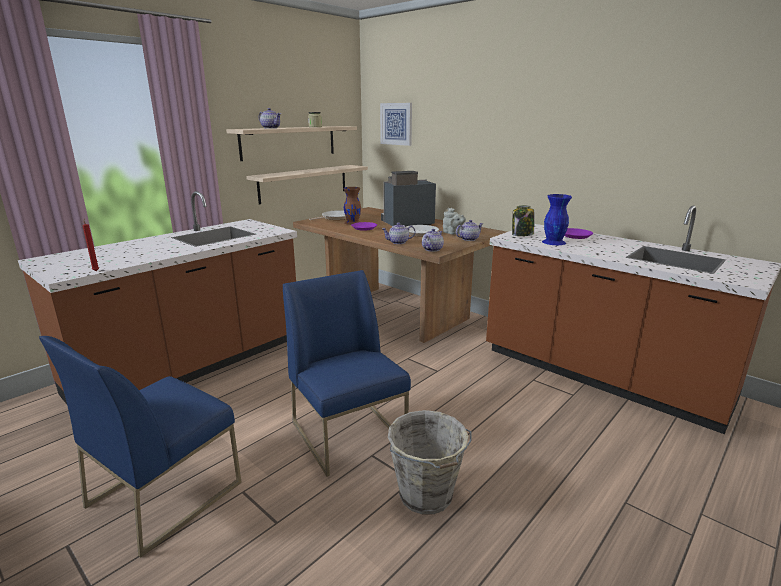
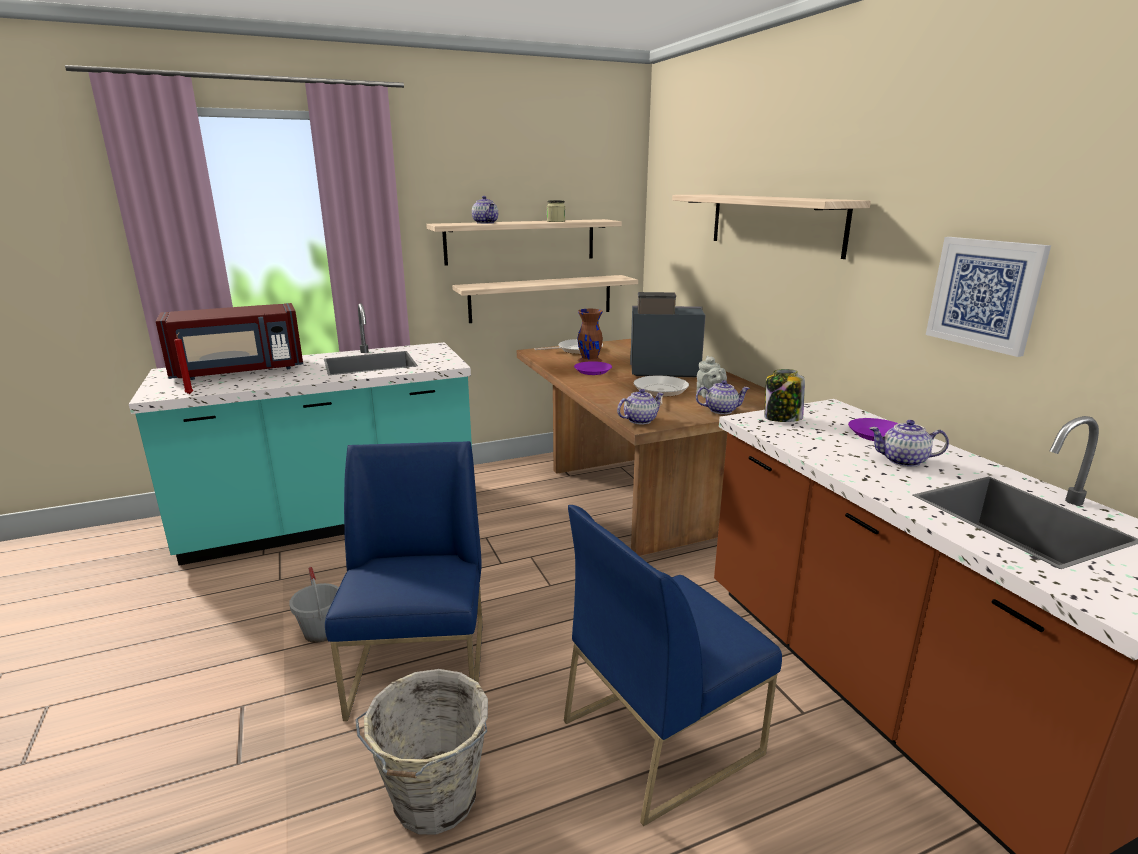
camera: 25 degrees right, 0 degrees up
brown counter [18,191,297,404] -> turquoise counter [129,303,472,565]
blue chair [39,336,242,558] -> blue chair moved to [564,505,782,826]
picture [380,103,412,146] -> picture moved to [926,237,1051,357]
teapot [382,222,416,244] -> teapot moved to [869,420,949,467]
blue vase [542,194,572,245] -> none
none -> red microwave [156,303,303,380]
none -> grey bucket [289,567,339,643]
none -> shelf [672,195,871,259]

